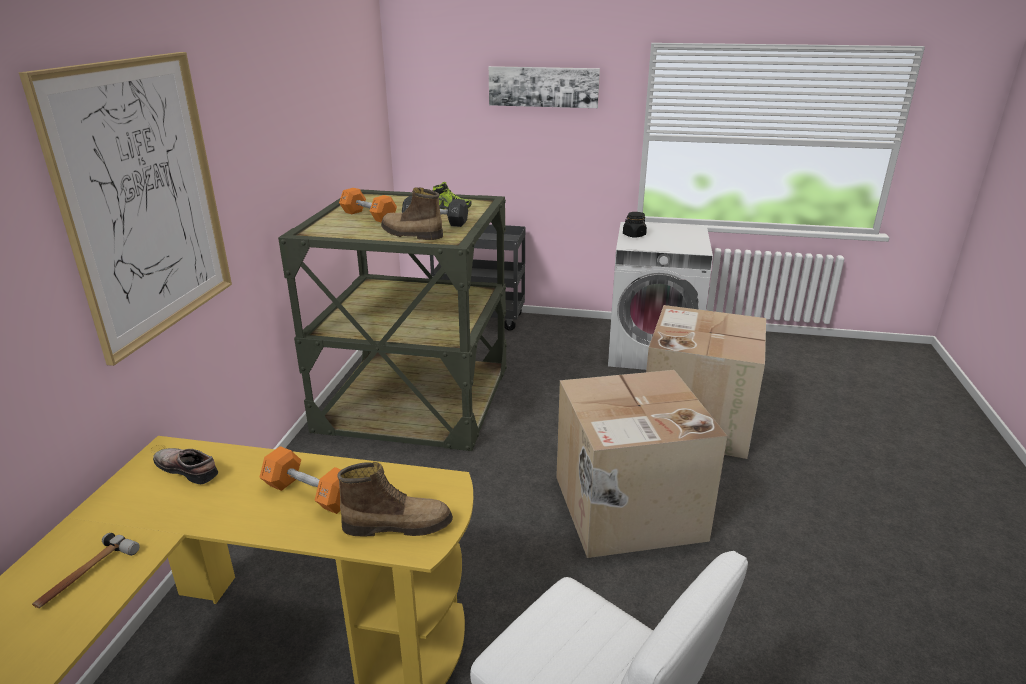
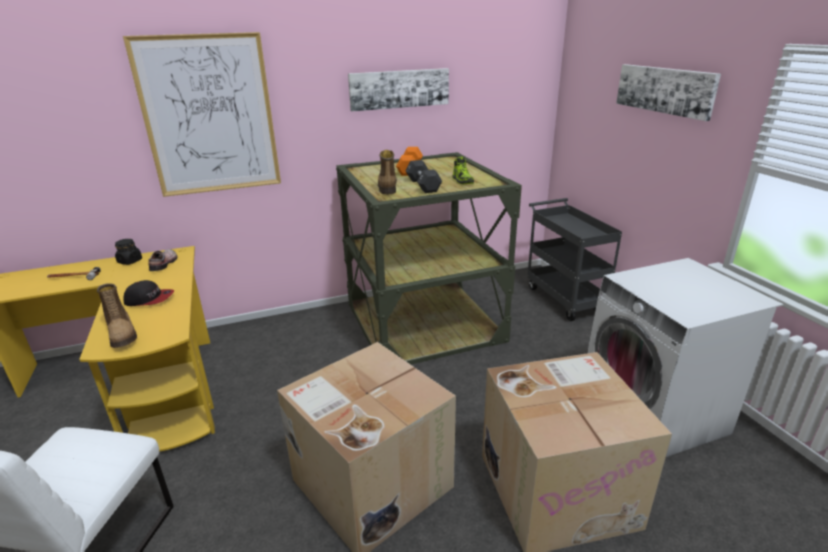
camera: 60 degrees right, 0 degrees up
orange dumbbell [259,446,341,514] -> cap [123,280,174,306]
black jar [623,212,647,238] -> black jar moved to [115,239,142,265]
none -> picture [348,68,449,111]

